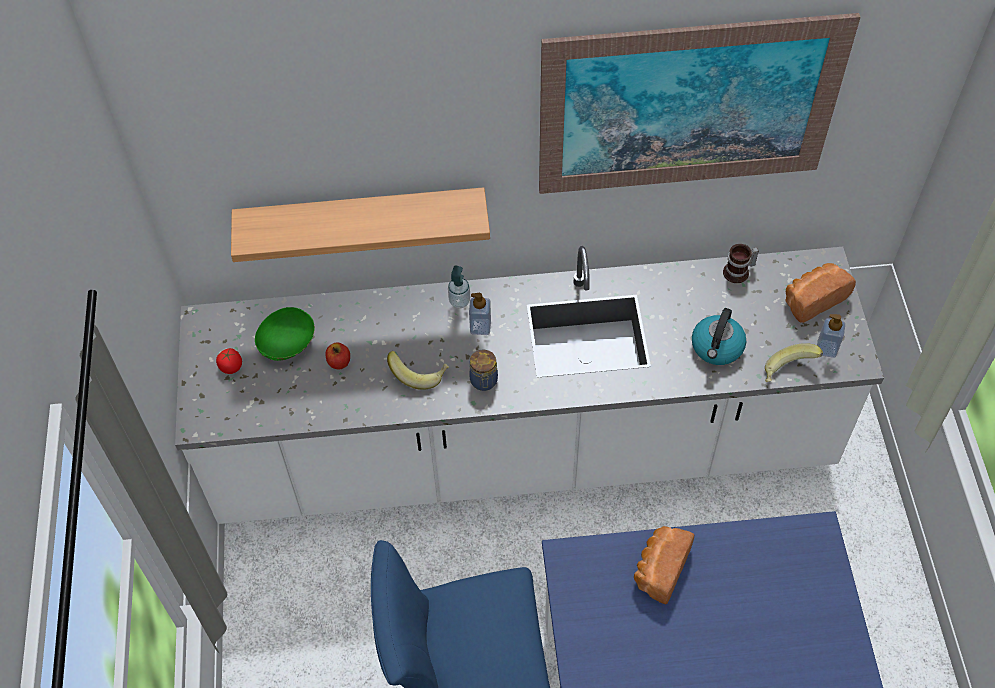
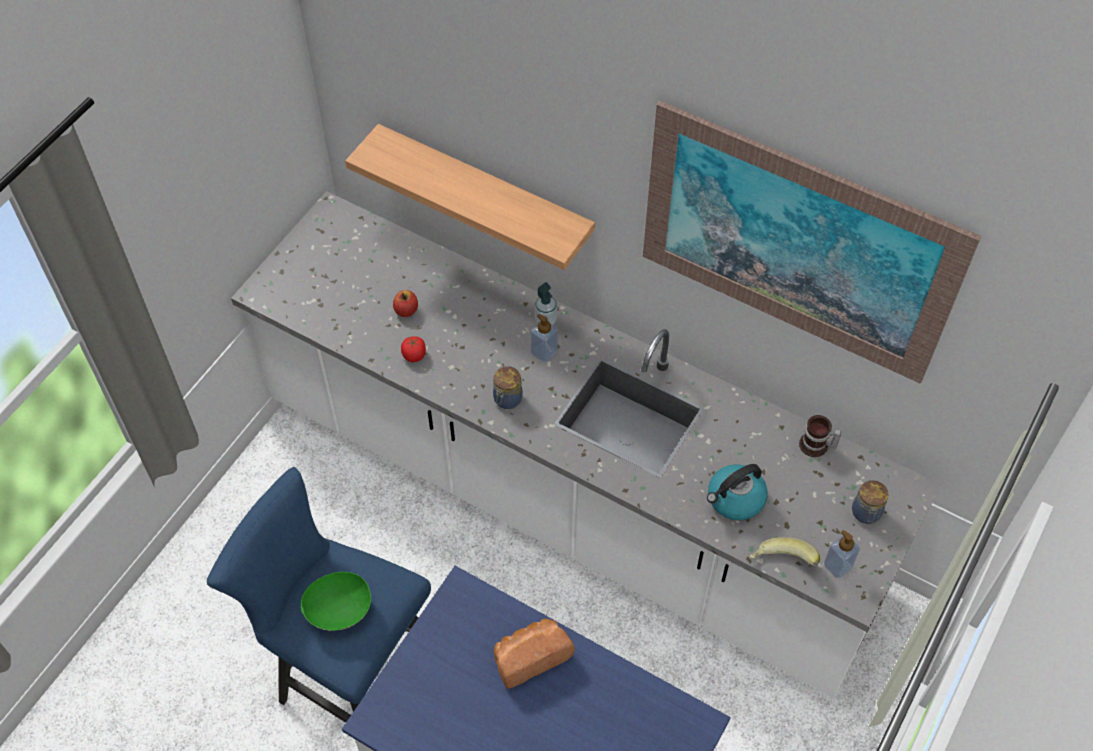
camera: 35 degrees right, 0 degrees up
tomato [216,348,242,374] -> tomato moved to [401,336,426,362]
green bowl [255,307,315,361] -> green bowl moved to [301,572,371,631]
banana [387,351,449,390] -> none
bread [785,263,856,323] -> jar [852,480,888,524]

